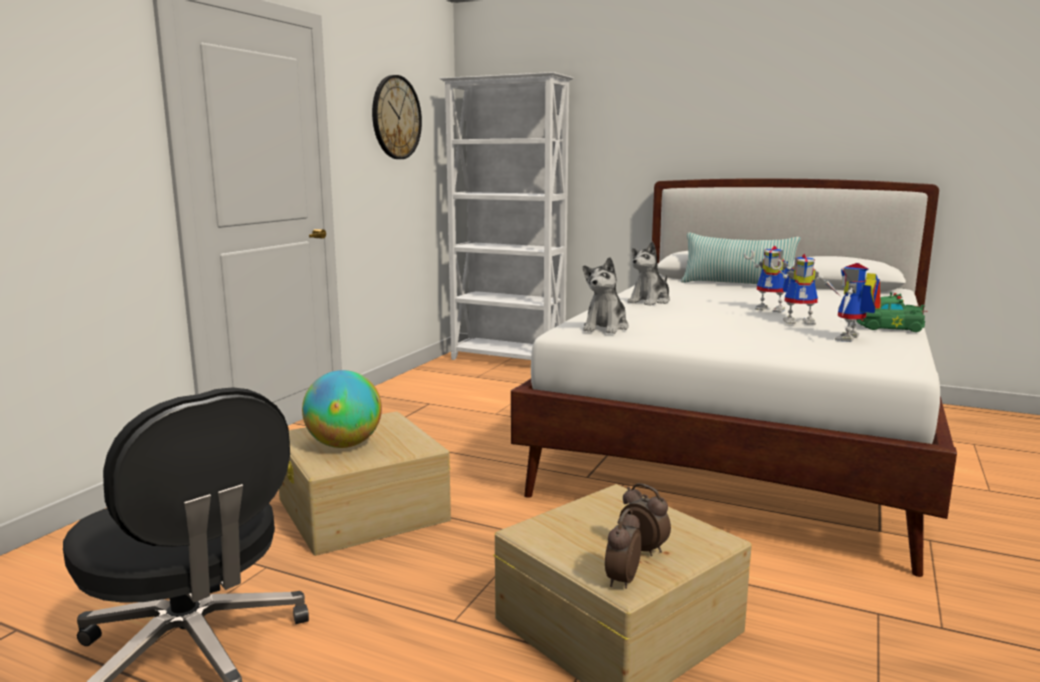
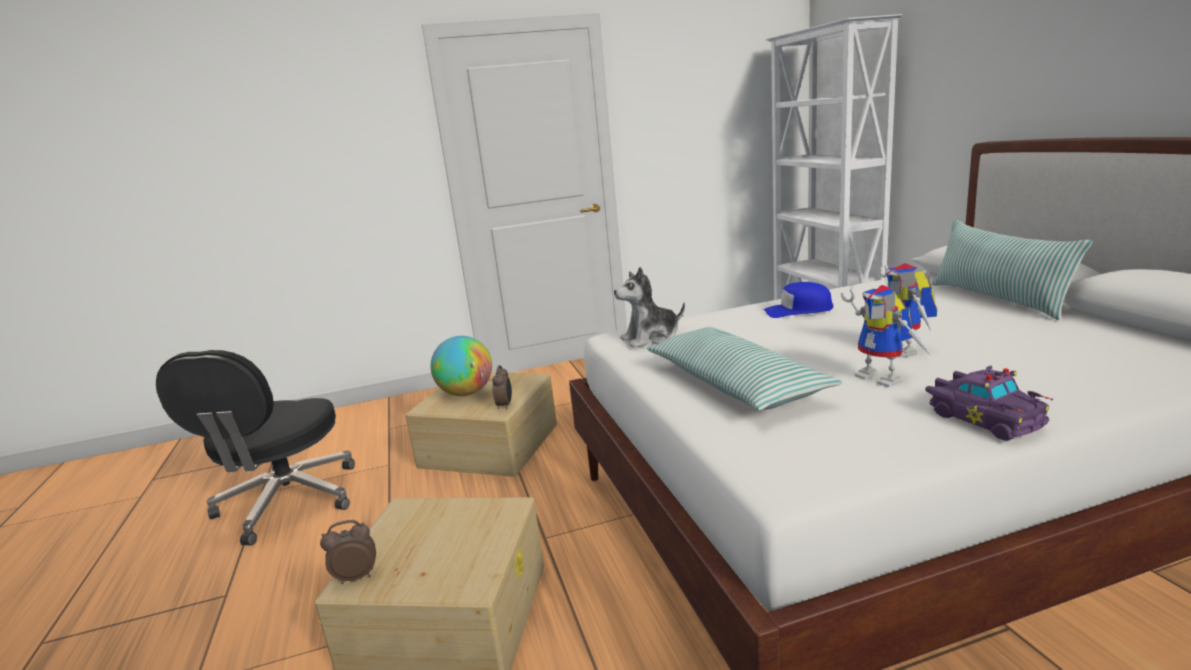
camera: 50 degrees right, 5 degrees up
wall clock [372,75,422,159] -> none
alarm clock [619,483,671,556] -> alarm clock moved to [492,365,512,409]
plush toy [627,241,670,306] -> blue cap [763,282,833,318]
toy robot [835,263,881,342] -> none
green toy car [855,292,927,332] -> purple toy car [925,366,1053,441]
none -> pillow [647,327,842,410]

